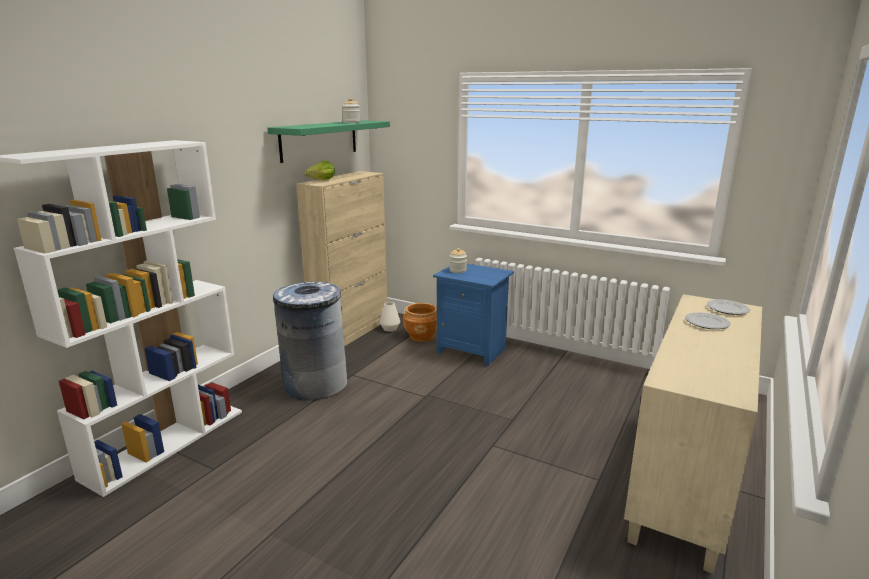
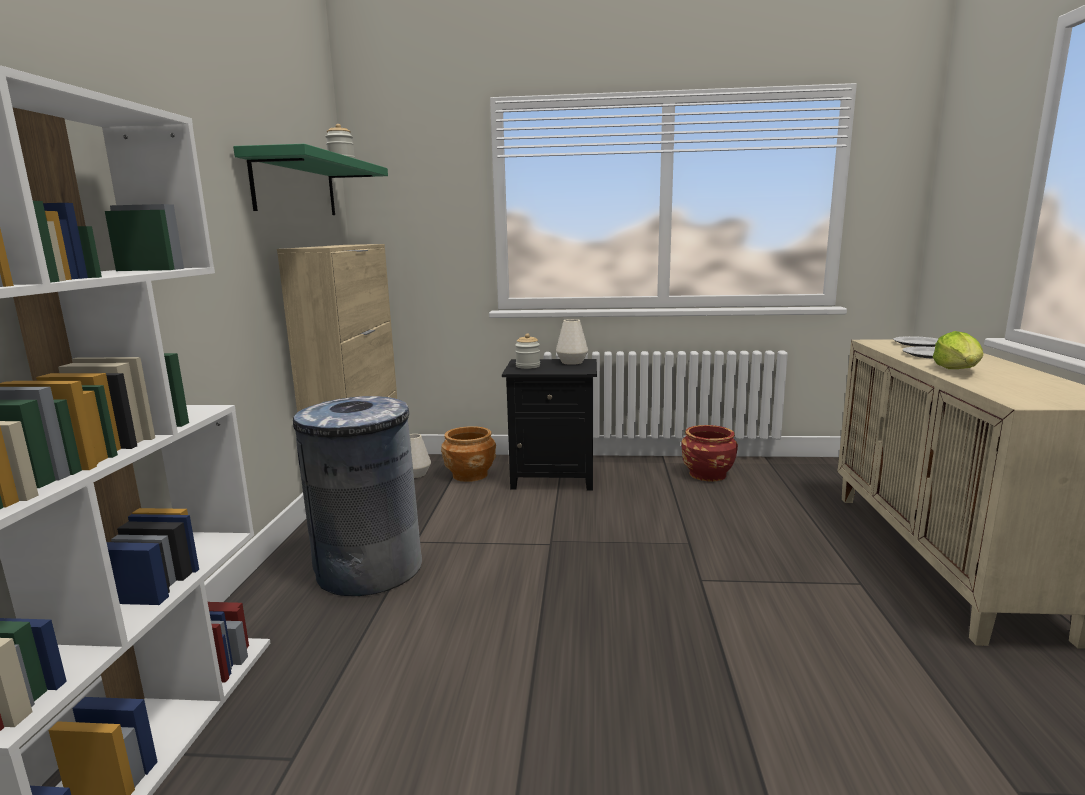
camera: 25 degrees left, 5 degrees down
lettuce [304,161,335,180] -> lettuce moved to [933,331,983,369]
blue nightstand [433,264,514,366] -> black nightstand [502,359,597,490]
none -> white vase [556,319,588,365]
none -> red planter [681,425,738,481]

